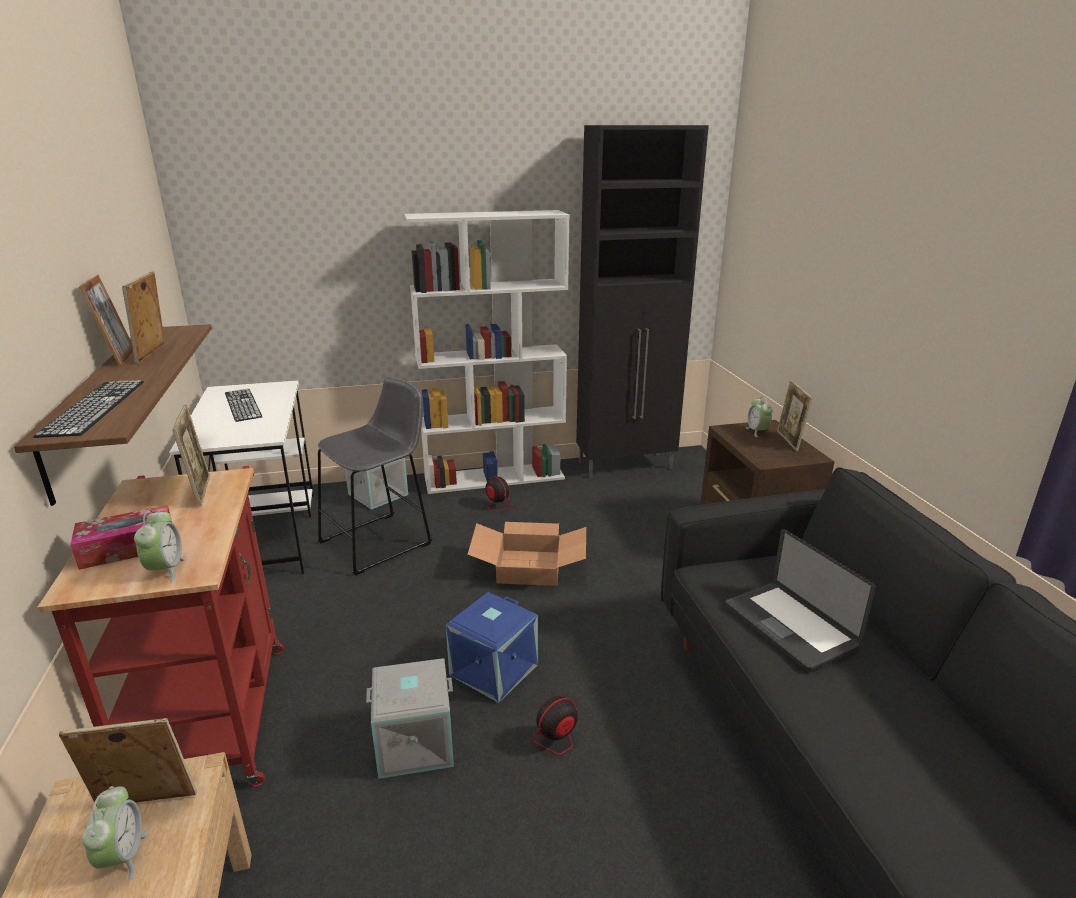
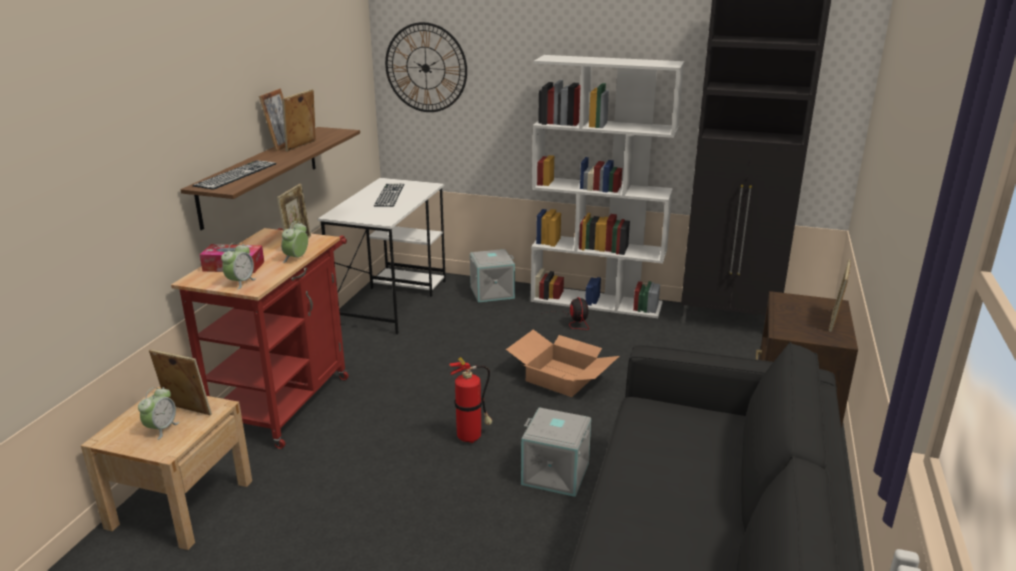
camera: 30 degrees right, 0 degrees up
grey stool [317,377,432,576] -> none
grey storage box [366,659,454,779] -> grey storage box moved to [521,407,591,497]
blue storage box [446,592,538,703] -> fire extinguisher [449,357,492,443]
fan [516,696,603,832] -> none
laptop [725,529,876,671] -> none
alarm clock [746,396,773,437] -> alarm clock moved to [281,221,308,263]
none -> wall clock [385,22,467,112]

